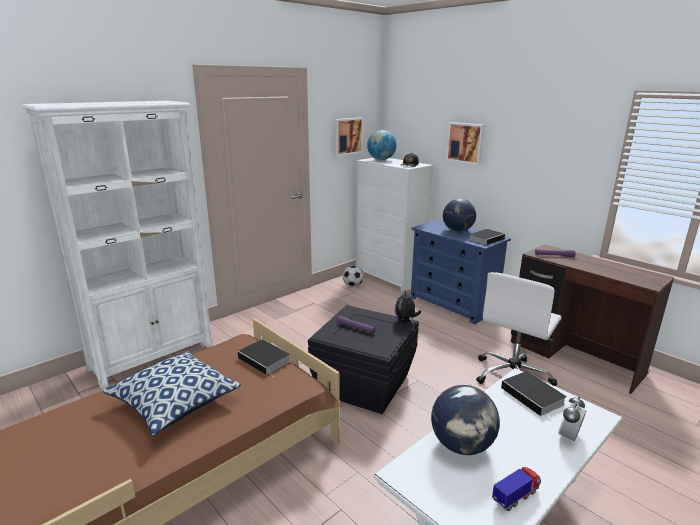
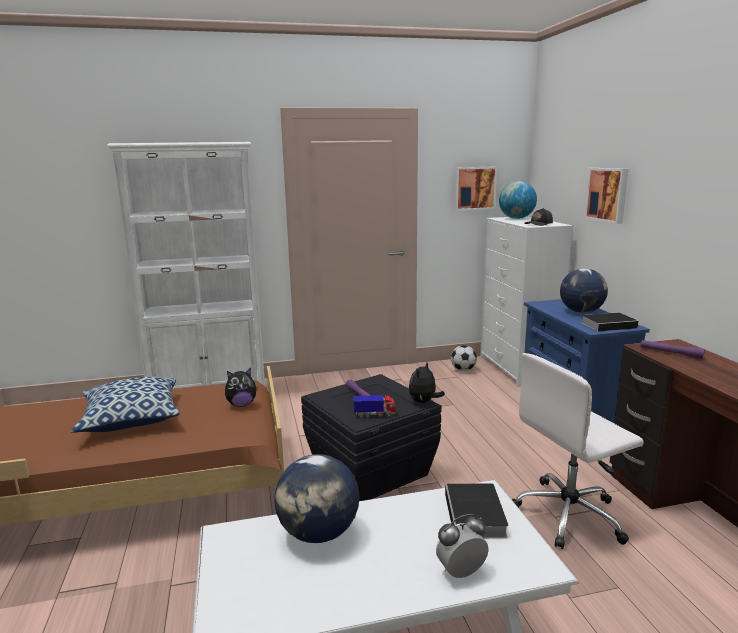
camera: 30 degrees right, 5 degrees down
book [238,339,290,377] -> plush toy [225,368,258,407]
toy truck [492,467,541,511] -> toy truck moved to [354,395,396,418]

